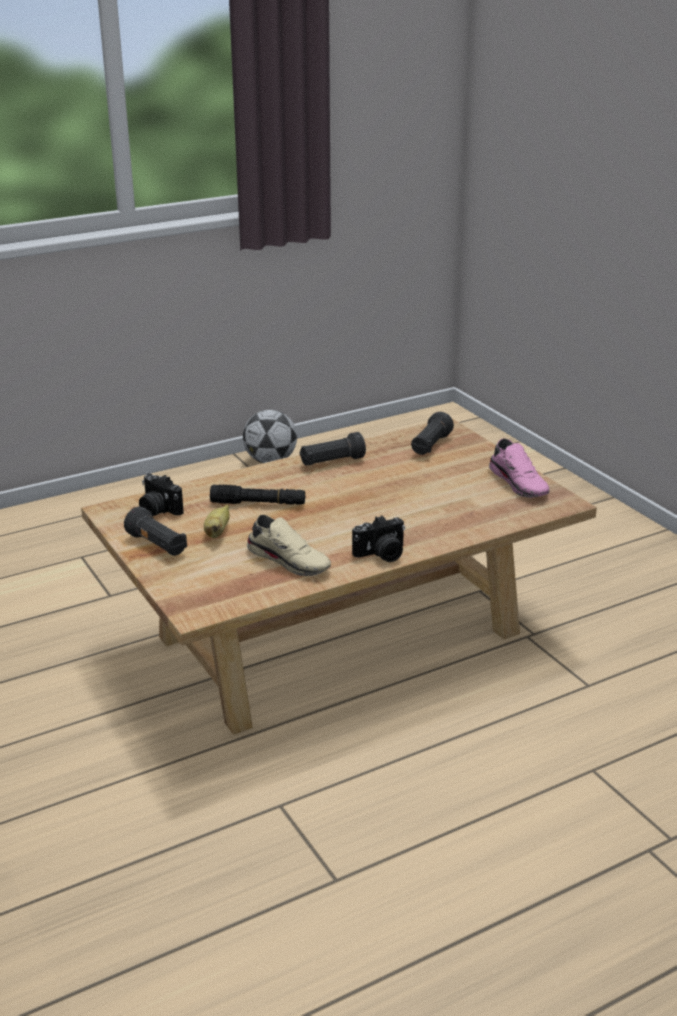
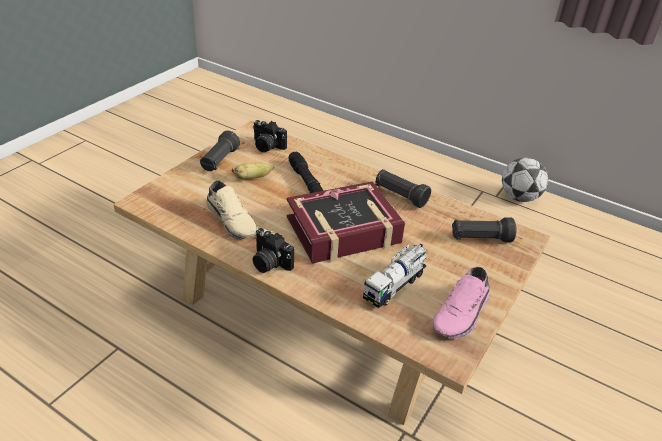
camera: 60 degrees right, 10 degrees up
camera [139,474,184,516] -> camera turned 75 degrees counterclockwise [253,120,287,152]
beige shoe [247,515,331,576] -> beige shoe turned 45 degrees counterclockwise [207,180,257,240]
none -> book [287,181,405,264]
none -> toy truck [363,244,427,308]

